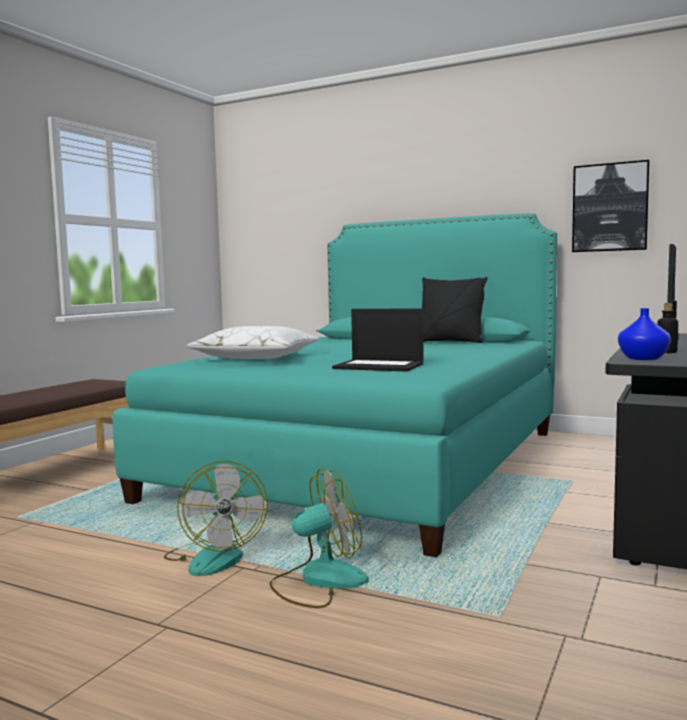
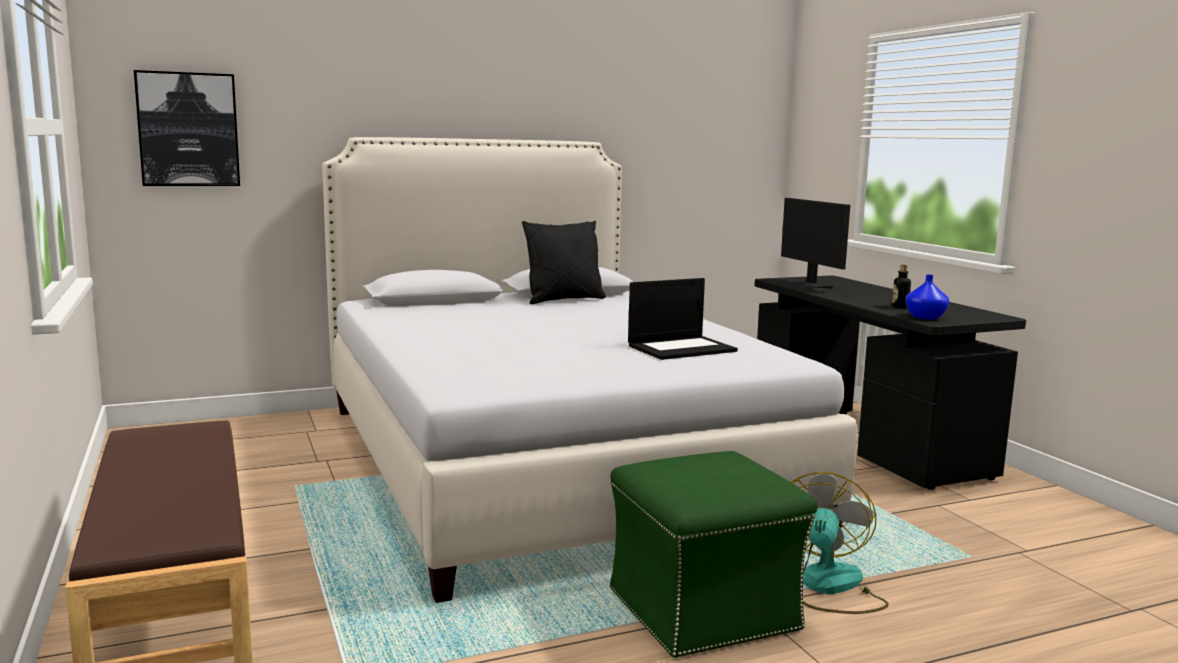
camera: 50 degrees left, 5 degrees up
turquoise bed [113,213,557,557] -> white bed [322,137,857,603]
fan [164,461,268,576] -> green ottoman [610,451,817,658]
white pillow [187,326,320,359] -> none
picture [572,160,650,252] -> picture moved to [134,70,240,186]

